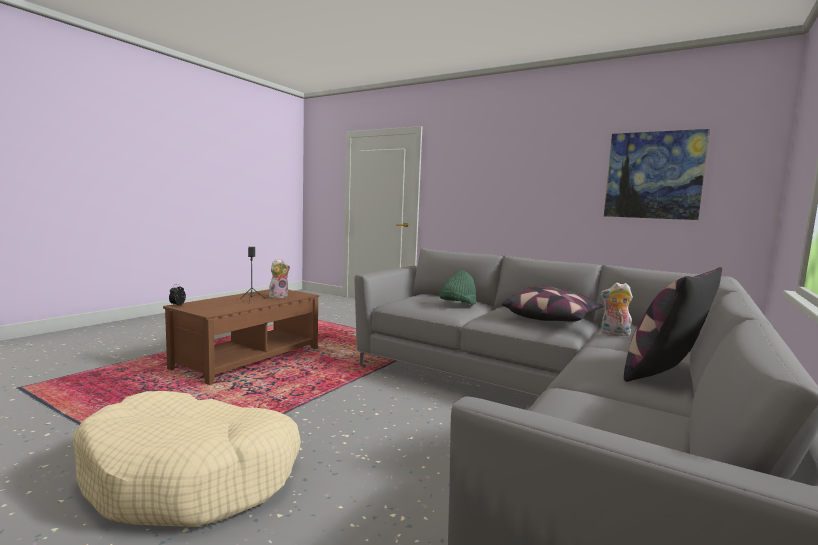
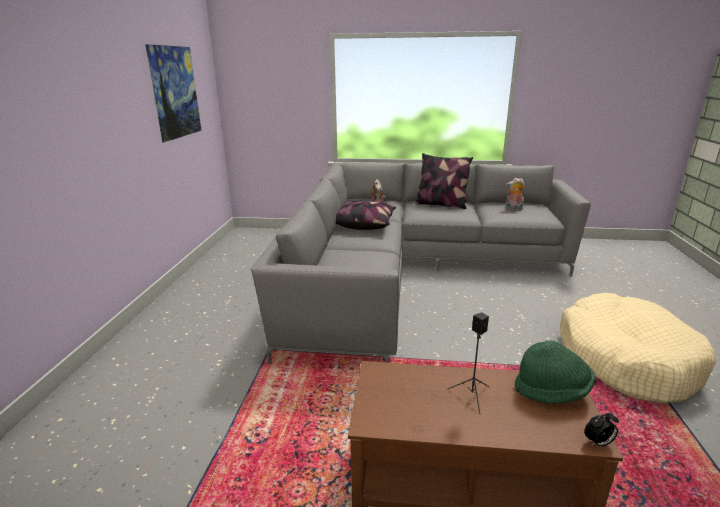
camera: 115 degrees left, 15 degrees up
plush toy [269,259,290,299] -> plush toy moved to [506,178,525,211]
green hat [439,270,477,305] -> green hat moved to [515,340,595,404]

